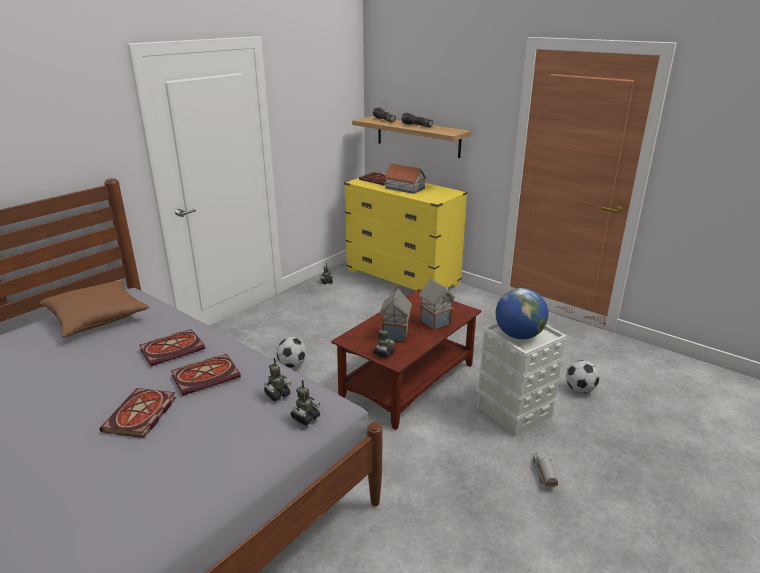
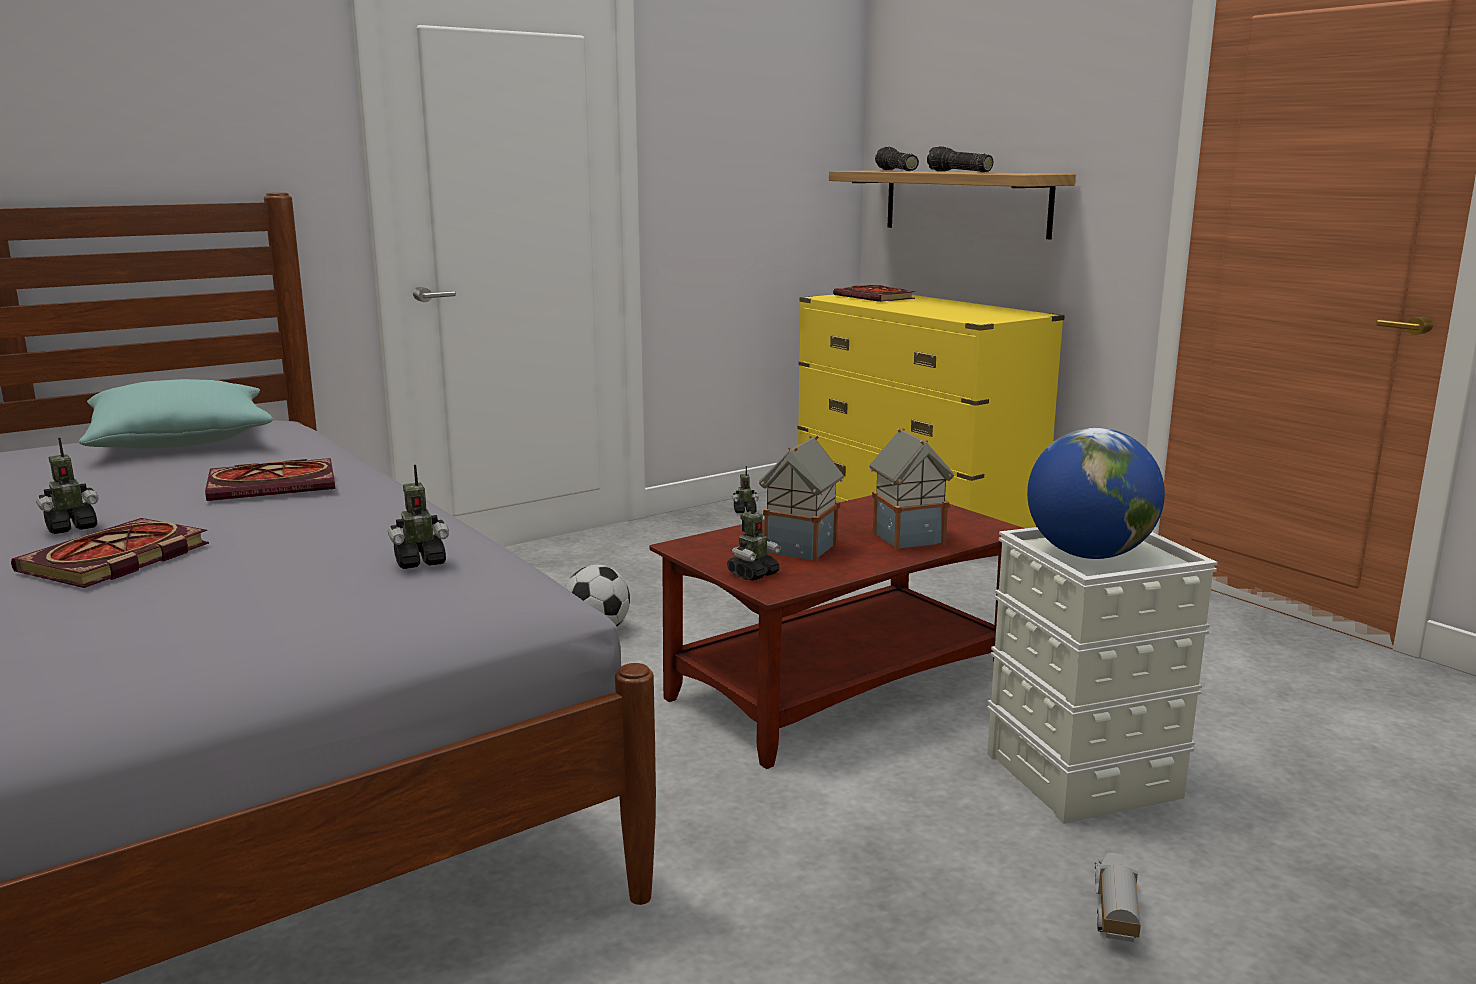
camera: 15 degrees right, 10 degrees down
brown pillow [40,281,149,337] -> turquoise pillow [79,379,273,449]
book [171,354,241,396] -> none
toy robot [291,380,320,425] -> toy robot moved to [36,437,99,534]
toy house [384,164,427,194] -> none
football [566,360,600,393] -> none

